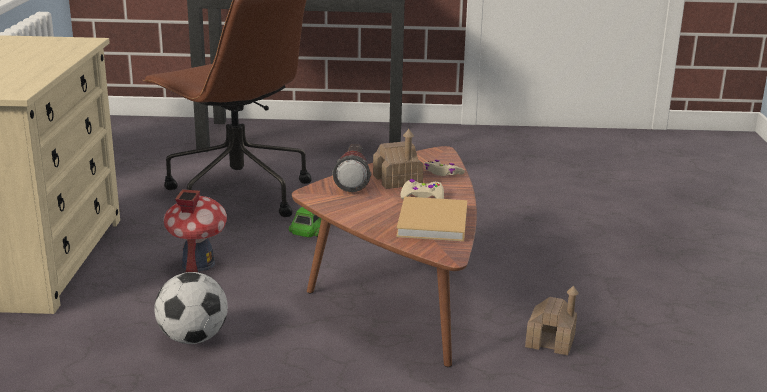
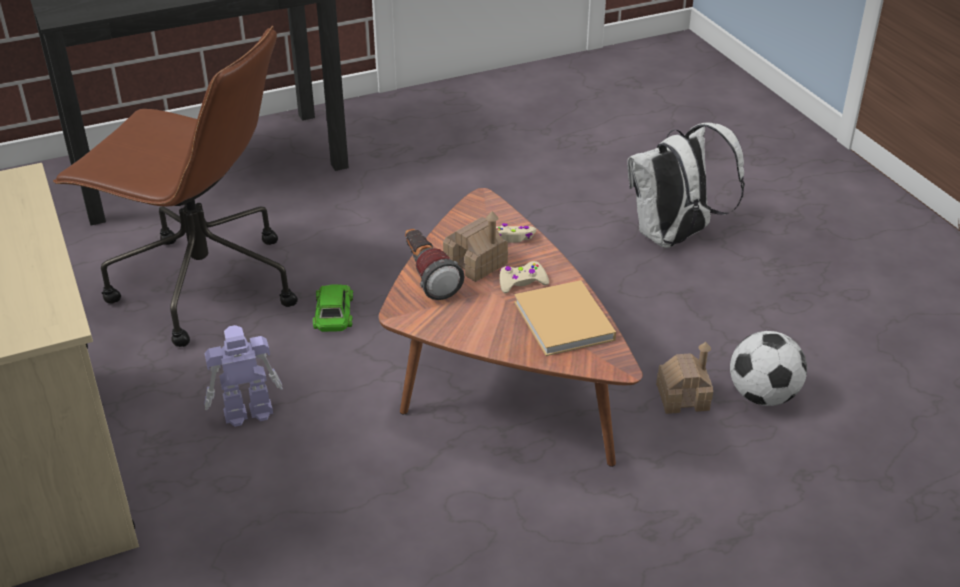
camera: 25 degrees left, 15 degrees up
football [154,272,228,344] -> football moved to [730,331,807,406]
toy house [163,189,227,273] -> toy robot [204,325,283,427]
none -> white backpack [628,123,745,248]

